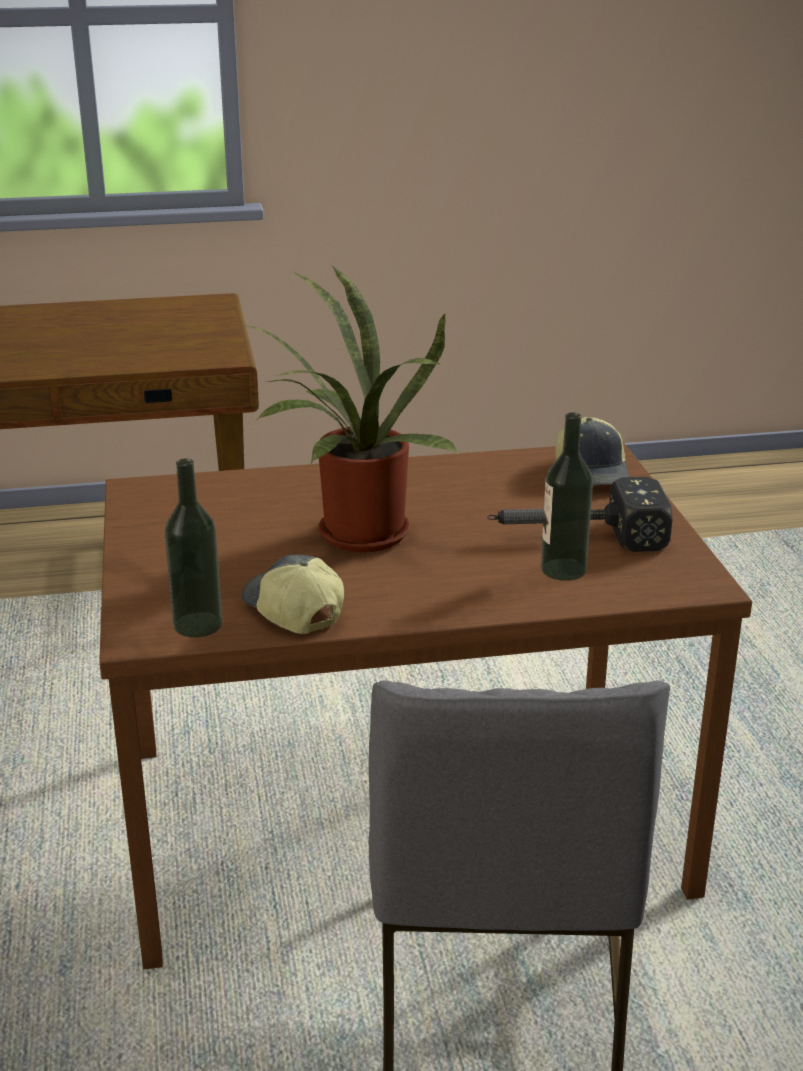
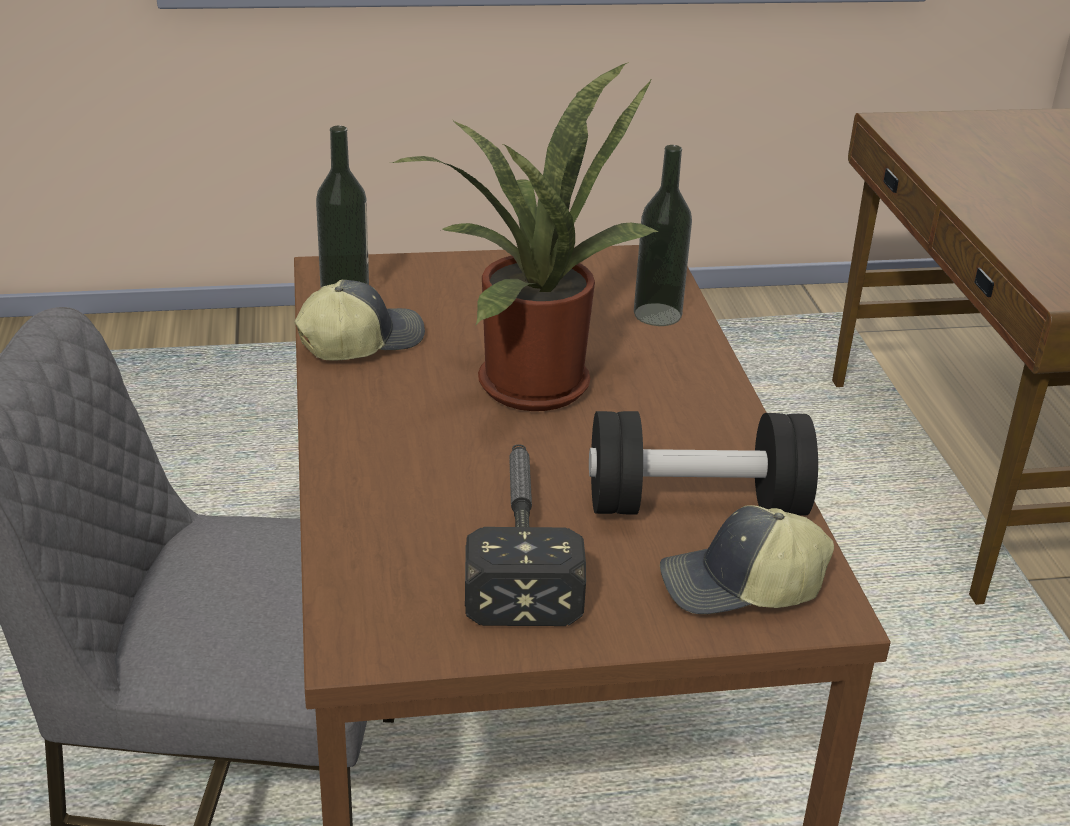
camera: 90 degrees right, 5 degrees up
bottle [541,412,593,581] -> bottle moved to [634,145,692,326]
none -> black dumbbell [589,411,818,516]

